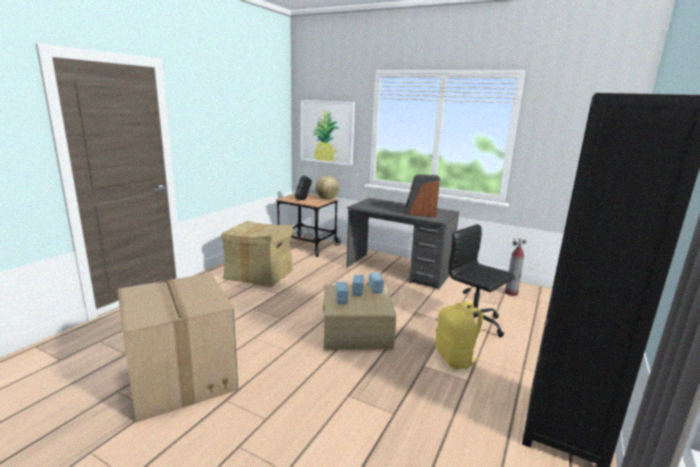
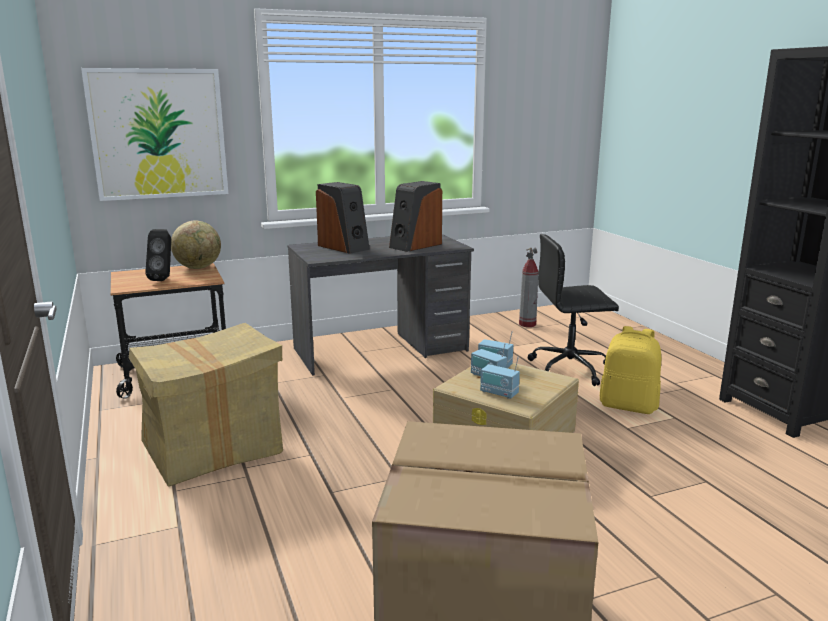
camera: 50 degrees left, 0 degrees up
none -> speaker [316,182,370,254]

